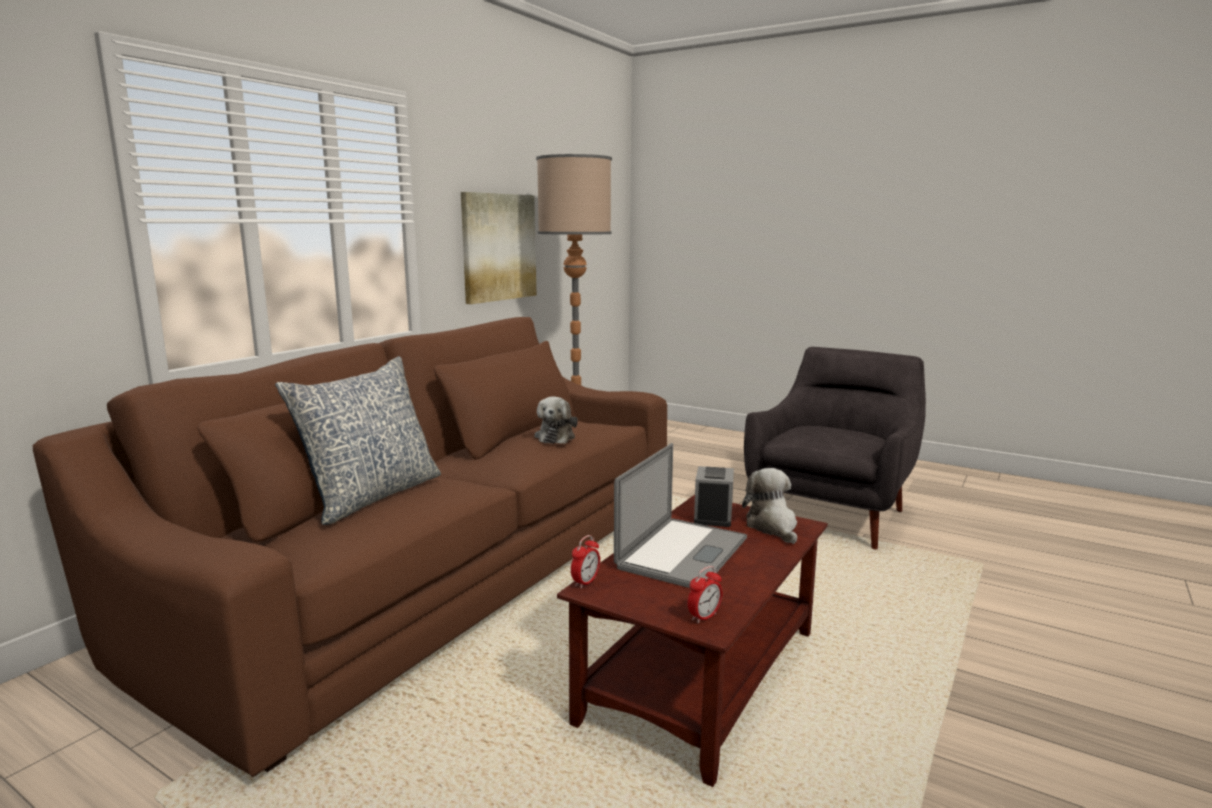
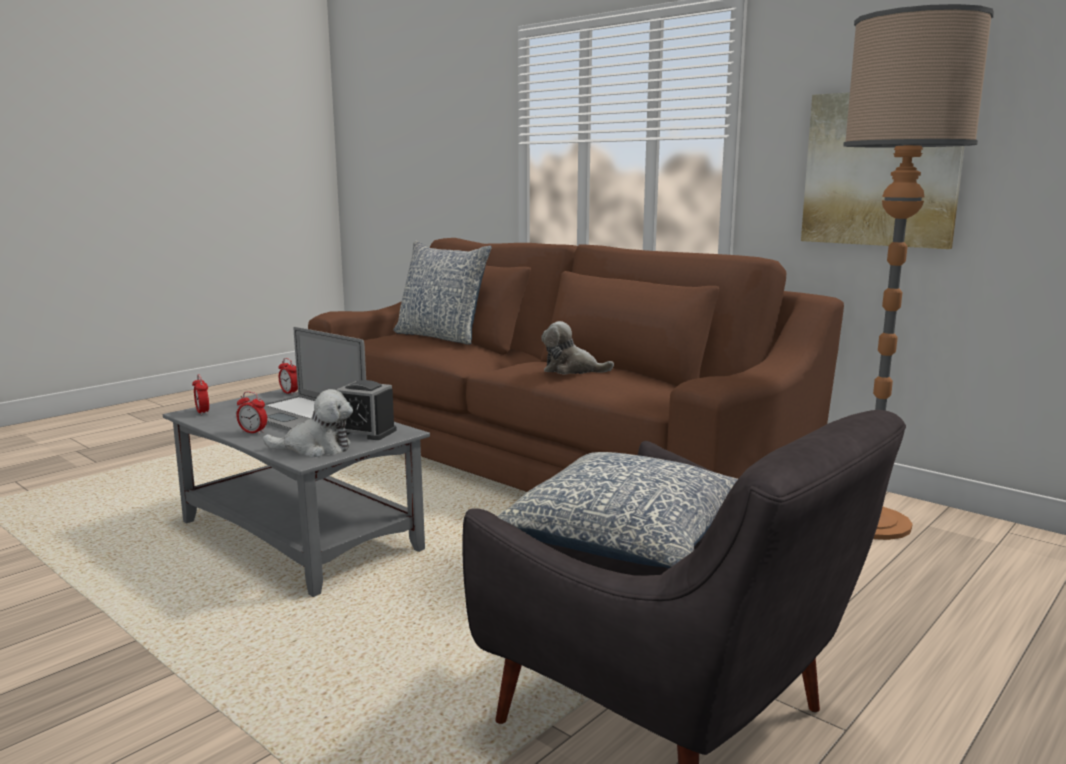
camera: 100 degrees right, 0 degrees up
brown coffee table [557,495,828,787] -> grey coffee table [163,389,430,597]
none -> alarm clock [237,392,267,435]
none -> pillow [497,452,738,568]

